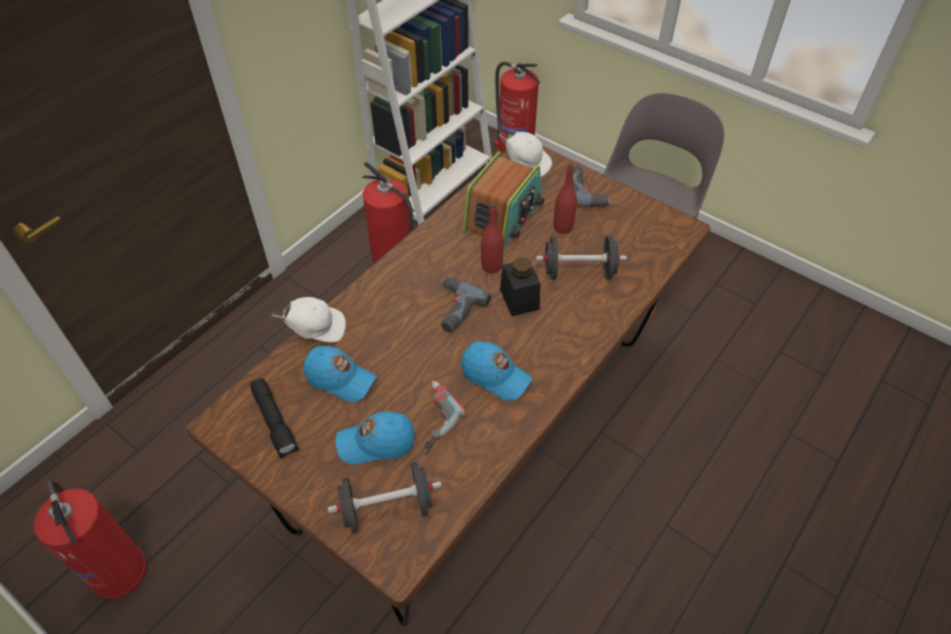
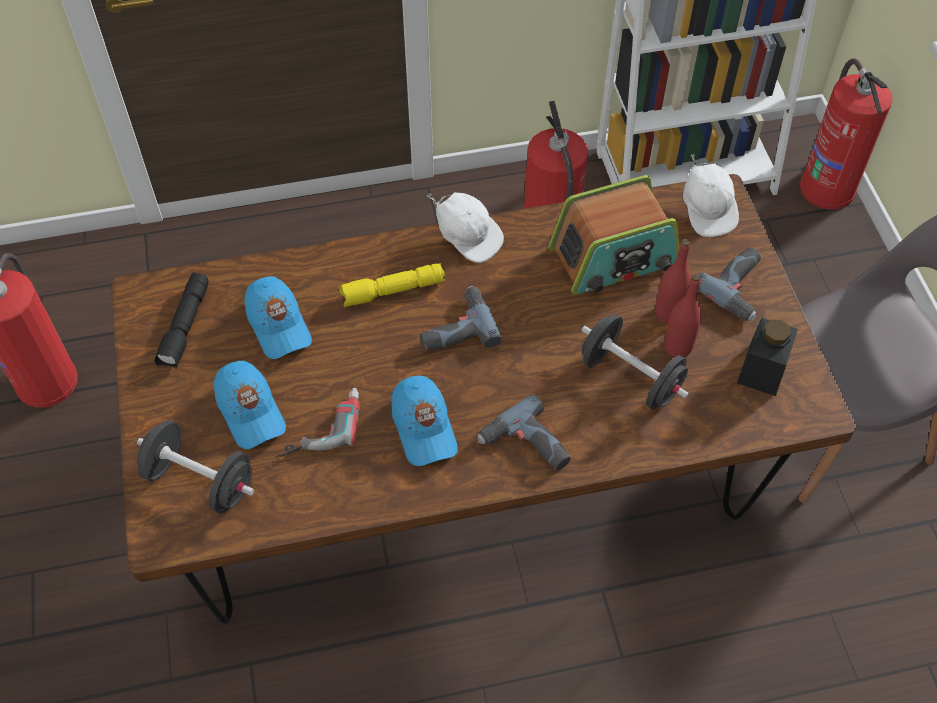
camera: 40 degrees right, 5 degrees up
white cap [271,297,346,343] -> white cap moved to [427,192,504,263]
blue cap [335,411,415,465] -> blue cap turned 150 degrees counterclockwise [214,361,286,449]
red bottle [481,203,504,273] -> red bottle moved to [664,274,702,357]
black jar [500,257,540,316] -> black jar moved to [737,317,798,396]
none -> yellow flashlight [339,263,445,307]
none -> power drill [477,394,571,470]

